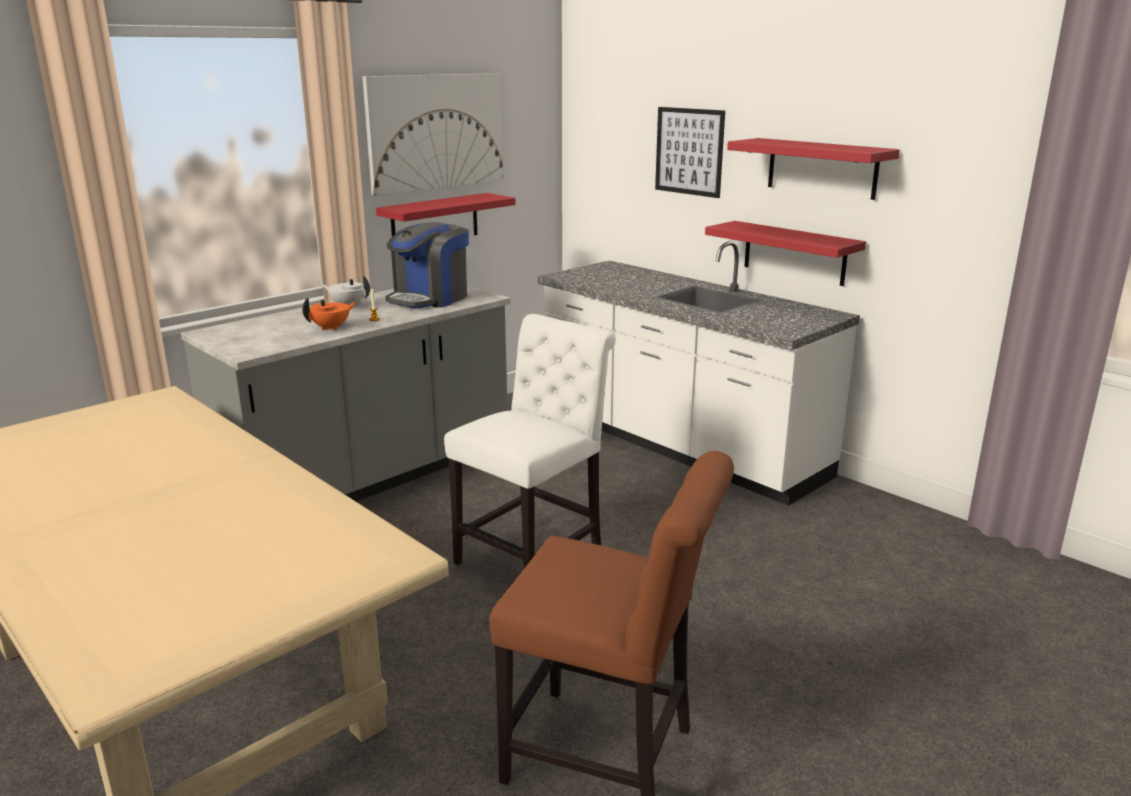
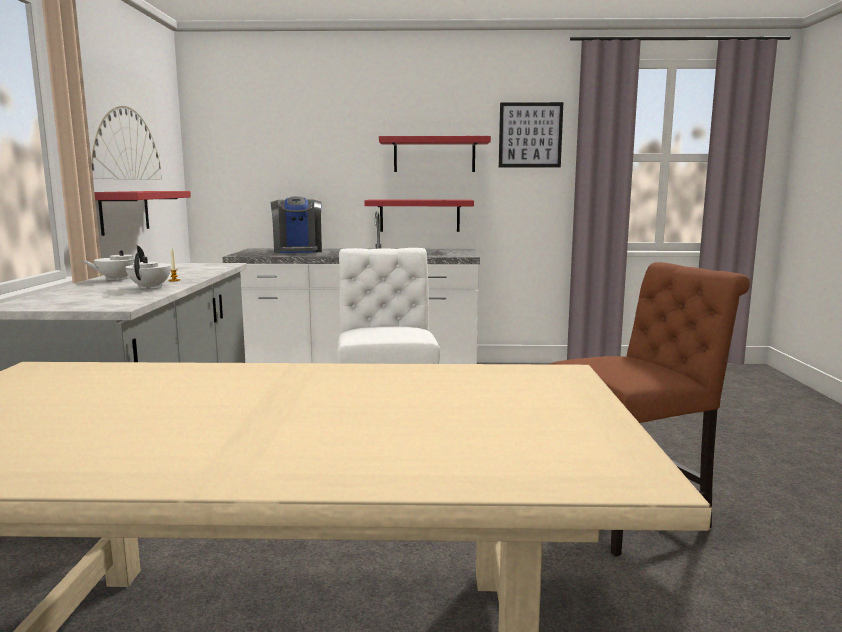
camera: 45 degrees left, 10 degrees down
orange teapot [302,298,356,331] -> white teapot [125,253,171,290]
coffee machine [386,222,469,309] -> coffee machine moved to [271,196,322,253]
picture [655,107,725,198] -> picture moved to [499,102,563,167]

